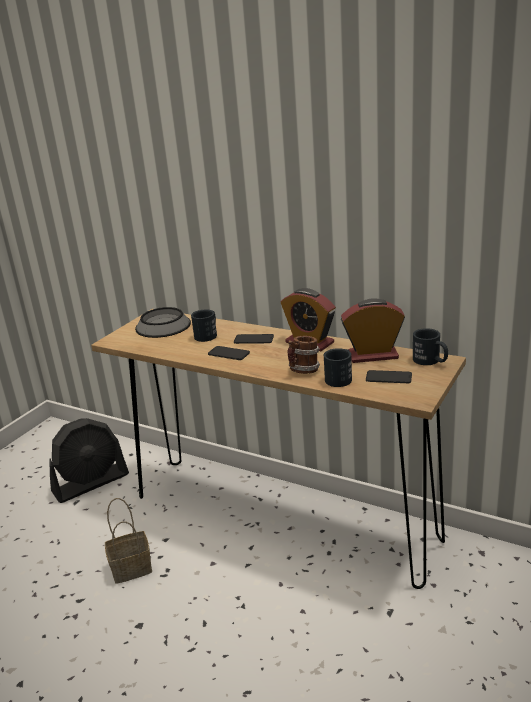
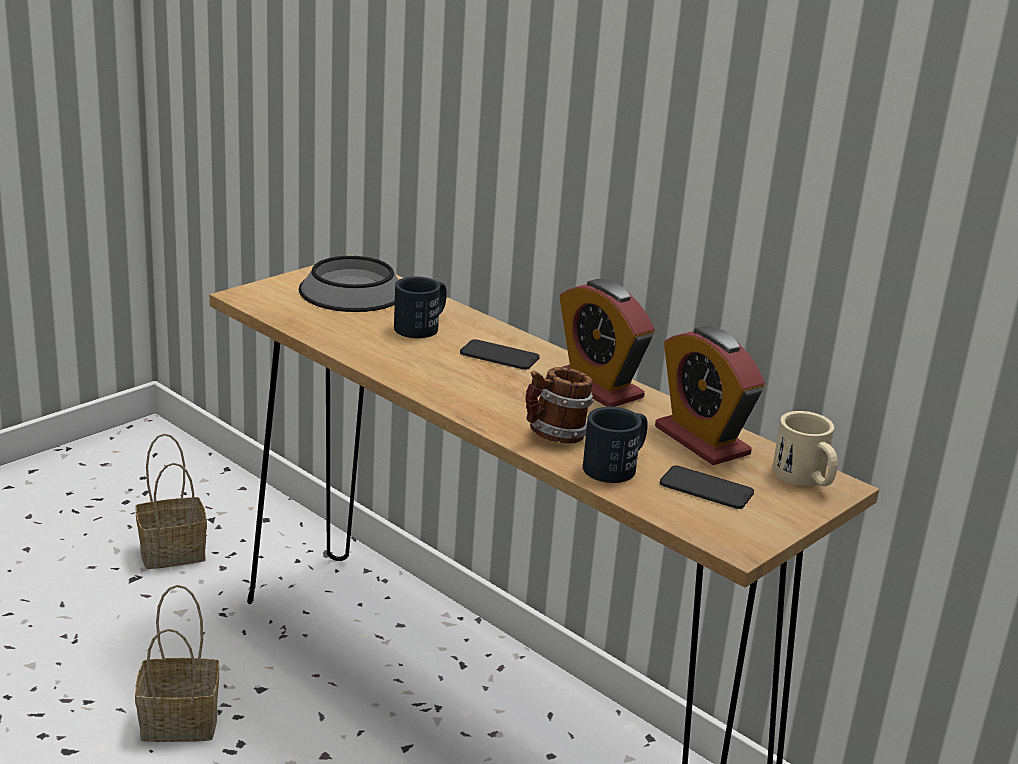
camera: 10 degrees right, 0 degrees up
black fan [49,418,129,503] -> basket [136,433,207,569]
phone [208,346,250,360] -> none
alarm clock [341,298,405,363] -> alarm clock turned 135 degrees counterclockwise [655,326,765,465]
black mug [413,328,448,365] -> beige mug [772,411,838,486]

